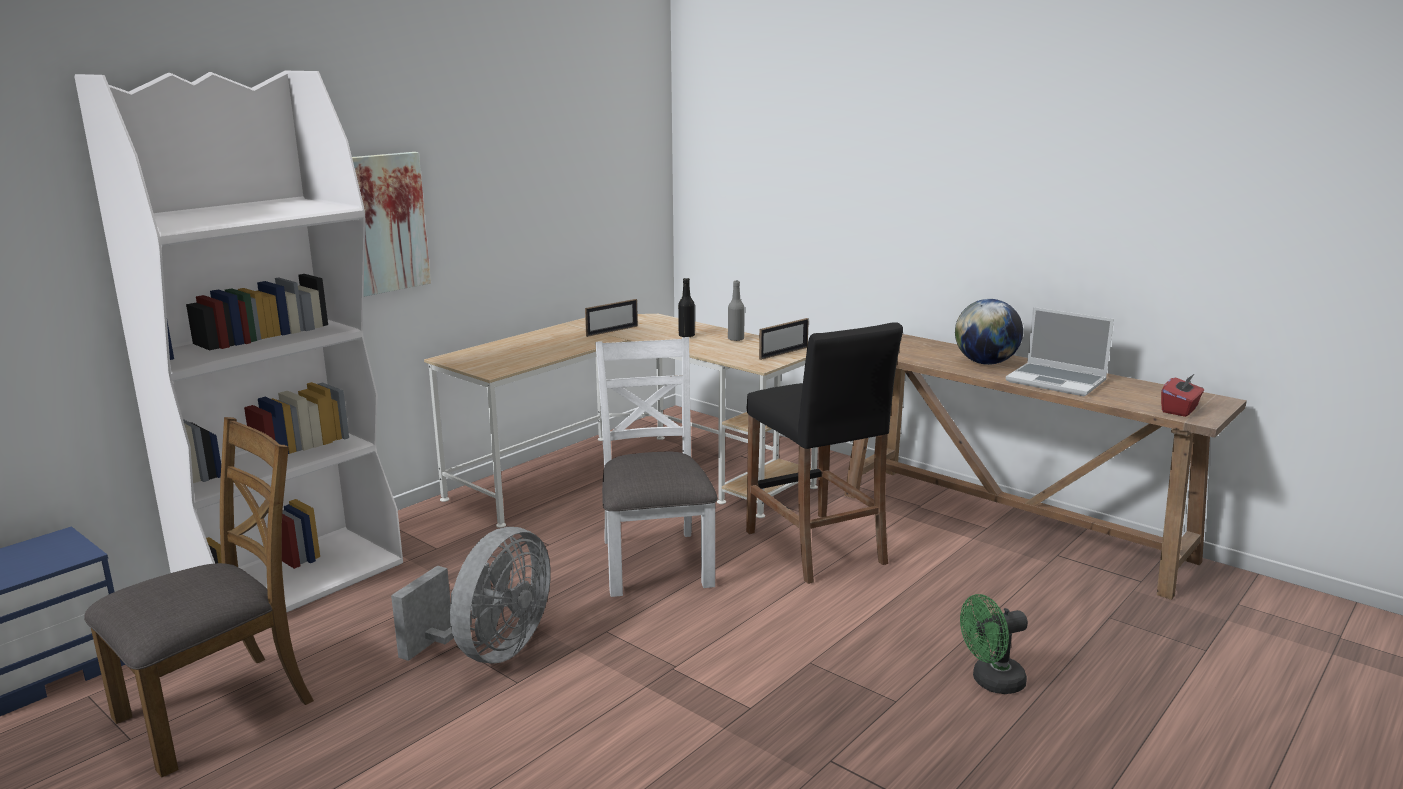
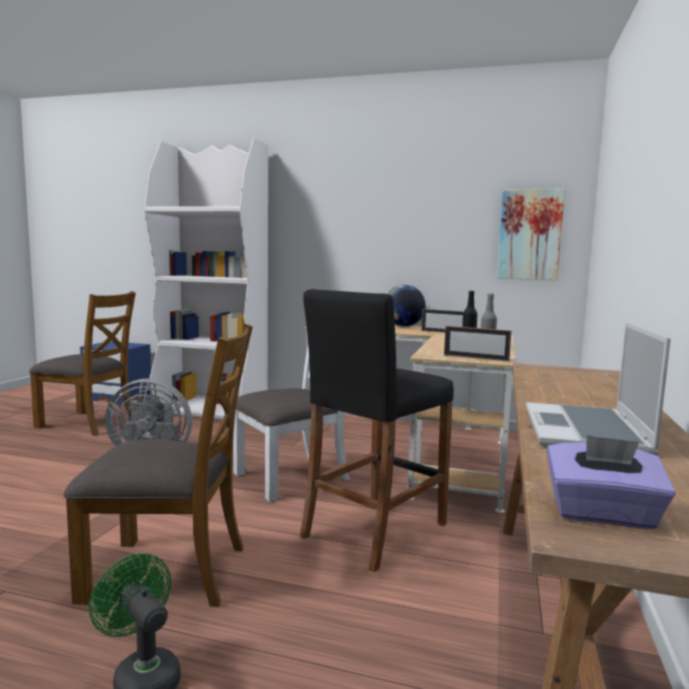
camera: 65 degrees right, 10 degrees down
picture [352,152,431,297] -> picture moved to [497,189,565,280]
globe [955,299,1023,365] -> globe moved to [388,285,426,327]
red tissue box [1161,374,1204,417] -> purple tissue box [547,435,675,529]
none -> brown chair [63,324,253,607]

